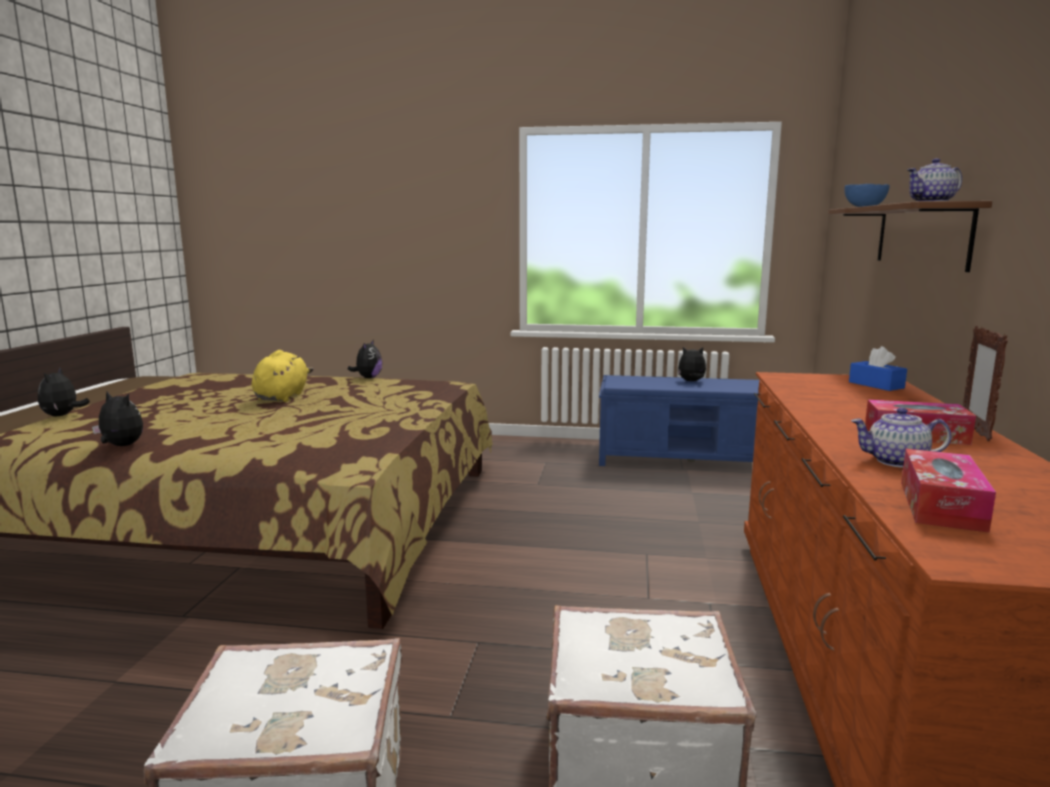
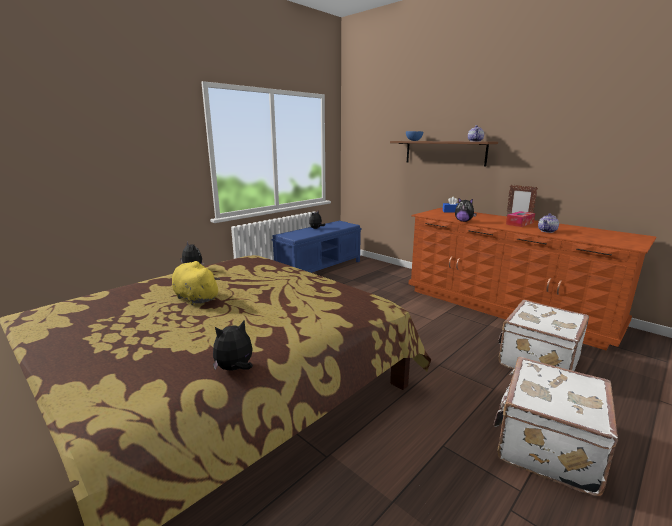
camera: 55 degrees left, 5 degrees up
plush toy [38,368,90,416] -> plush toy moved to [455,198,477,222]
tissue box [901,449,996,533] -> none

